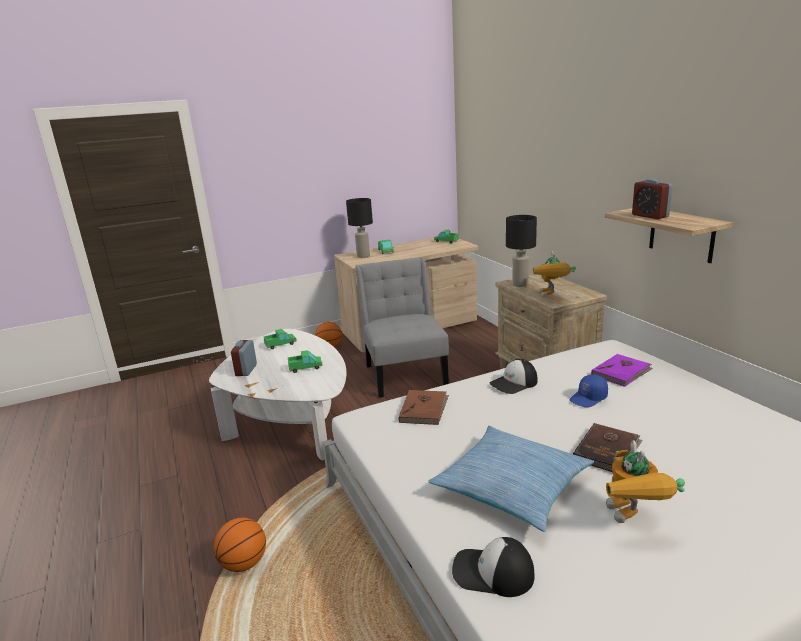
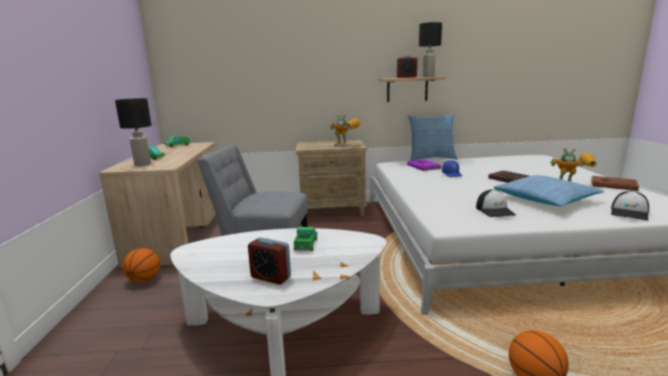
camera: 70 degrees left, 5 degrees down
toy truck [263,329,297,349] -> none
brown book [398,390,449,425] -> brown book moved to [591,176,639,191]
cap [490,359,538,394] -> cap moved to [476,190,516,217]
black table lamp [506,215,537,287] -> black table lamp moved to [419,22,442,77]
none -> pillow [408,114,458,161]

